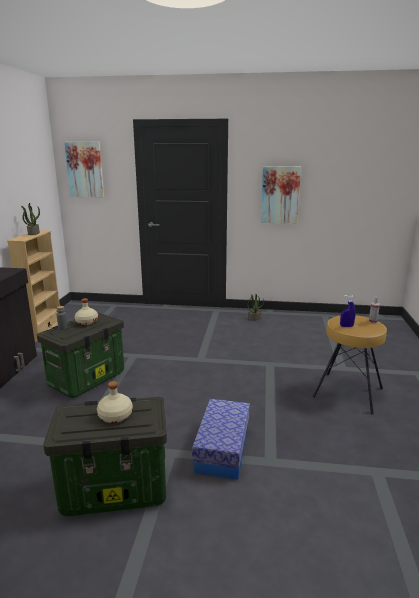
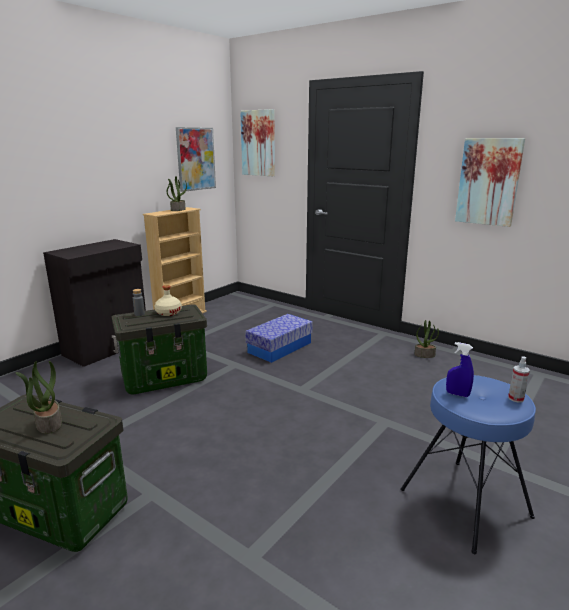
camera: 30 degrees right, 0 degrees up
beige bottle [97,381,133,423] -> potted plant [16,361,62,434]
storage box [192,399,250,480] -> storage box moved to [245,314,313,363]
brown stool [313,315,387,414] -> blue stool [400,375,536,554]
none -> picture [176,127,216,192]

